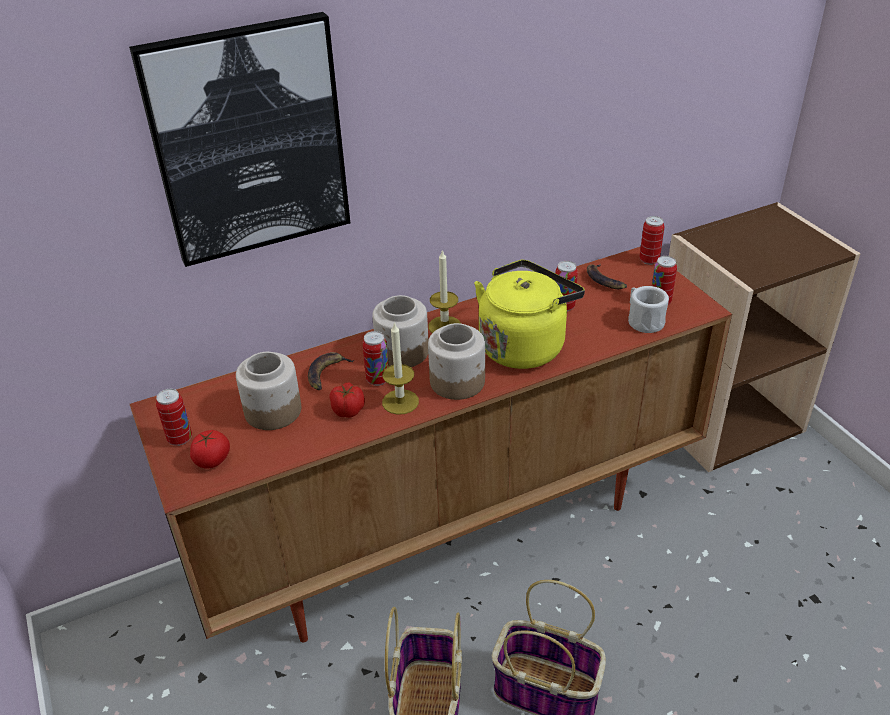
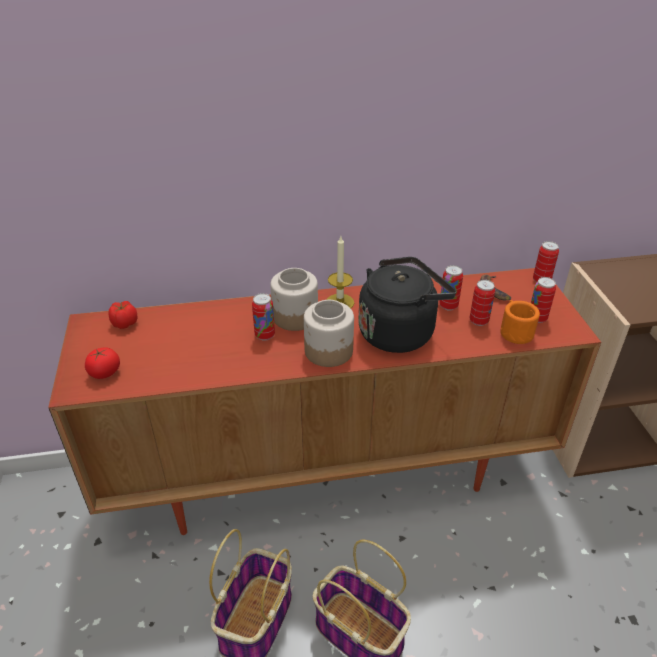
camera: 15 degrees right, 0 degrees up
picture [129,12,350,267] -> none
can [156,389,192,446] -> can moved to [470,280,495,326]
jar [236,352,301,430] -> none
banana [308,352,355,390] -> none
tomato [330,382,365,418] -> tomato moved to [108,301,138,329]
candle [382,322,419,415] -> none
yellow kettle [474,260,585,369] -> black kettle [358,257,456,353]
white mug [628,286,669,333] -> orange mug [500,300,540,344]

